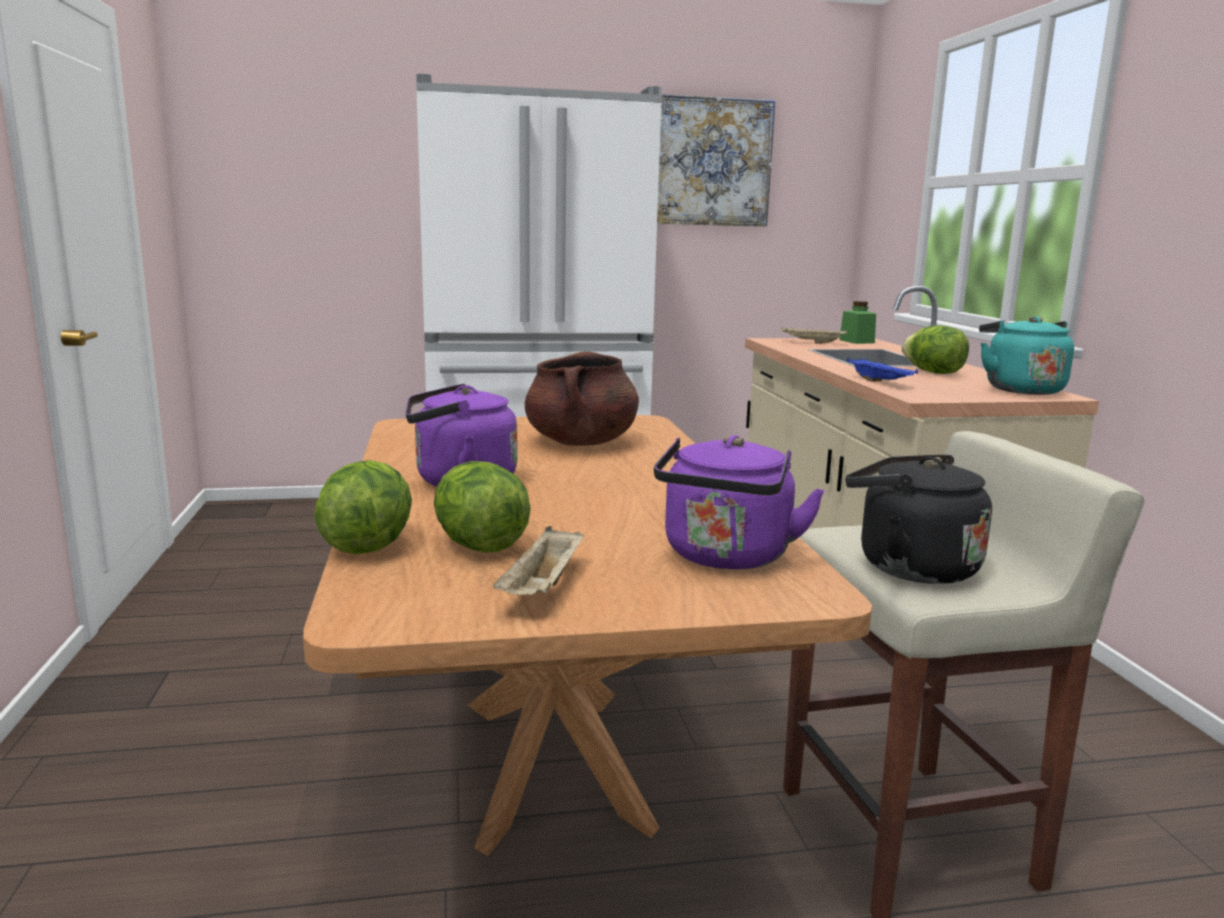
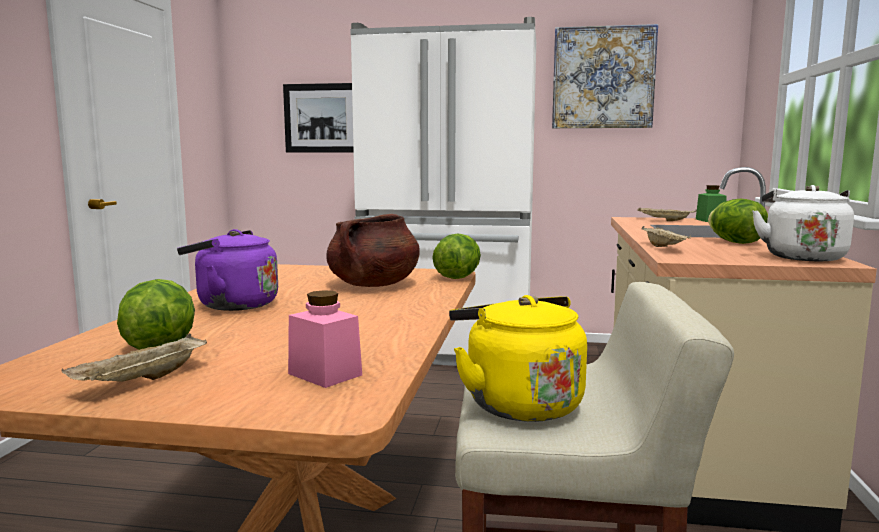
camera: 20 degrees right, 5 degrees down
lettuce [314,460,412,554] -> lettuce moved to [432,234,481,279]
purple kettle [654,435,825,570] -> pink jar [288,290,362,388]
black kettle [845,455,992,584] -> yellow kettle [449,295,587,422]
blue tray [847,358,918,382] -> beige tray [642,226,691,247]
turquoise kettle [979,316,1074,395] -> white kettle [752,185,854,261]
none -> picture [283,83,354,152]

